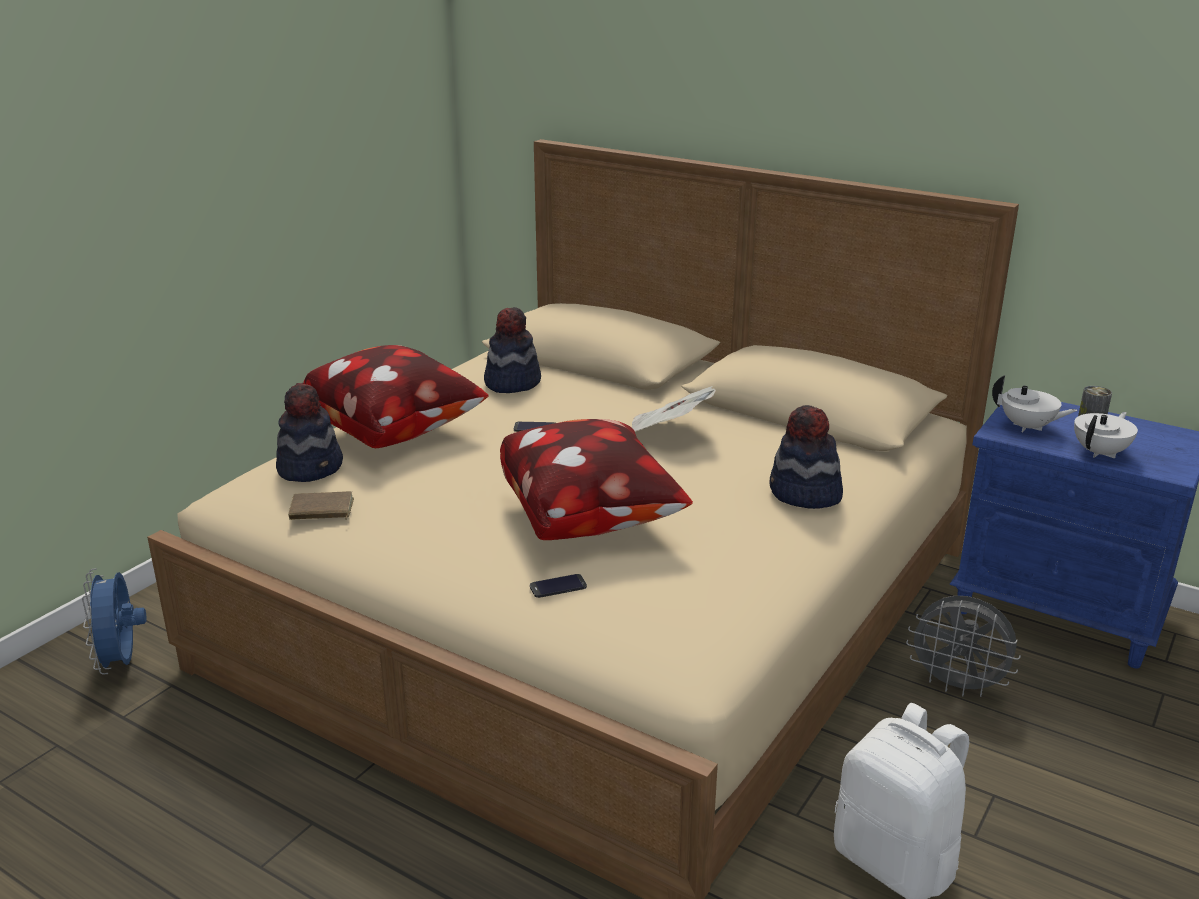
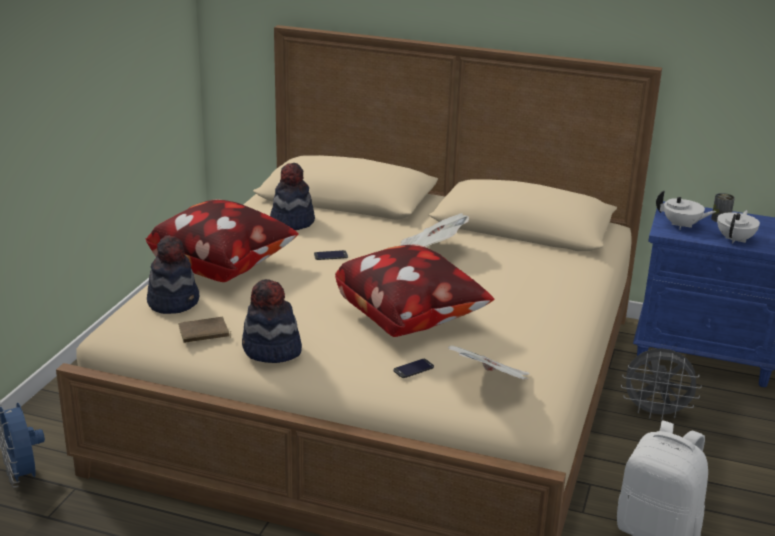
camera: 15 degrees left, 0 degrees up
hat [769,405,843,509] -> hat moved to [242,279,302,363]
none -> newspaper [448,345,530,380]

